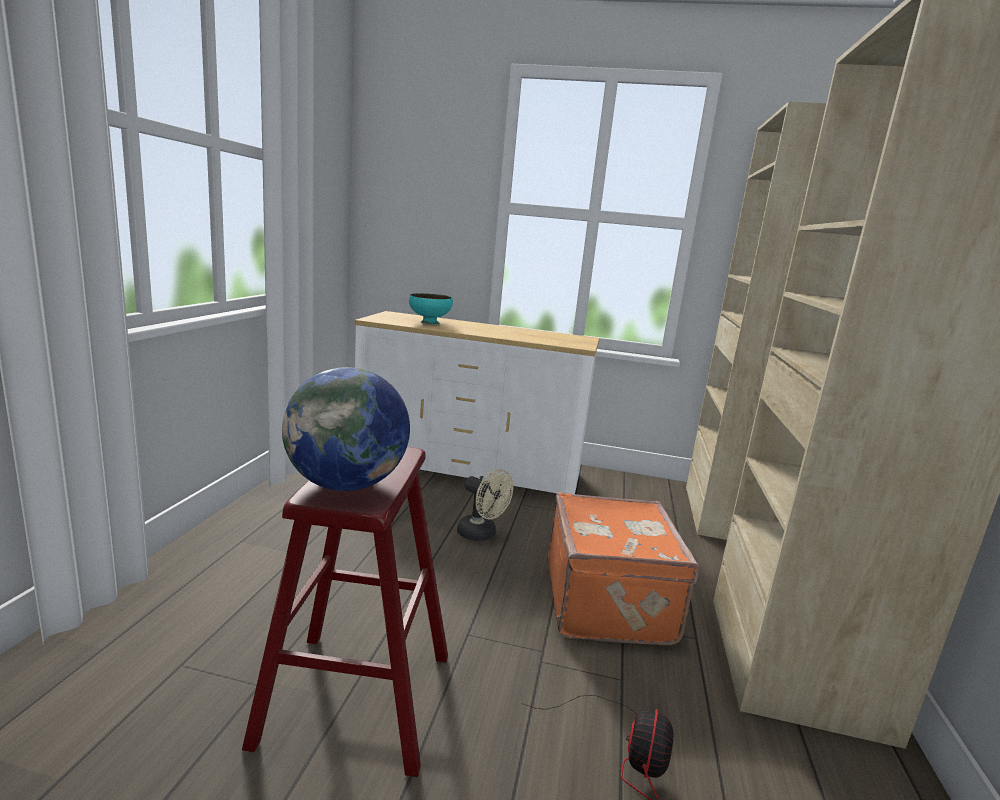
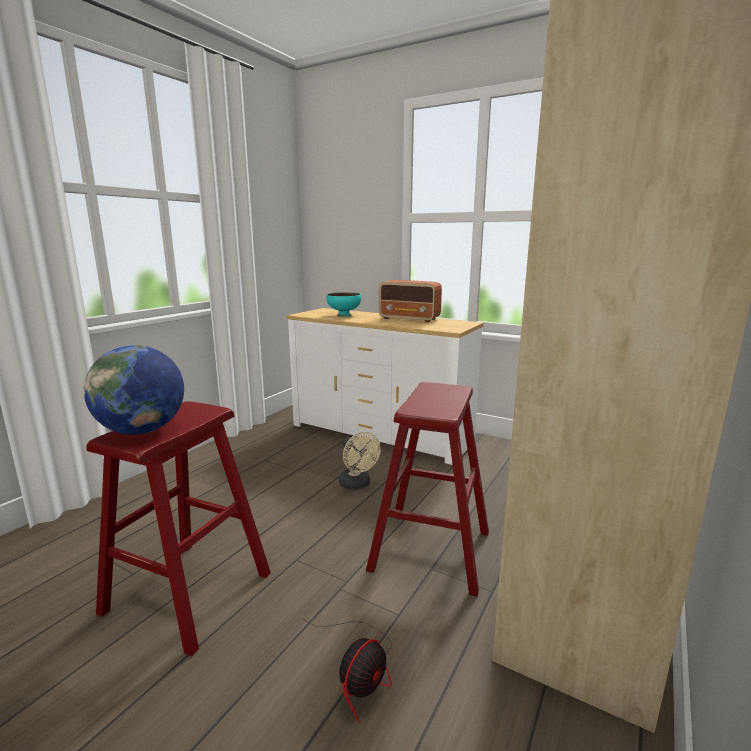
camera: 20 degrees right, 0 degrees up
orange suitcase [547,492,699,645] -> red stool [366,382,489,597]
none -> radio [379,280,442,322]

